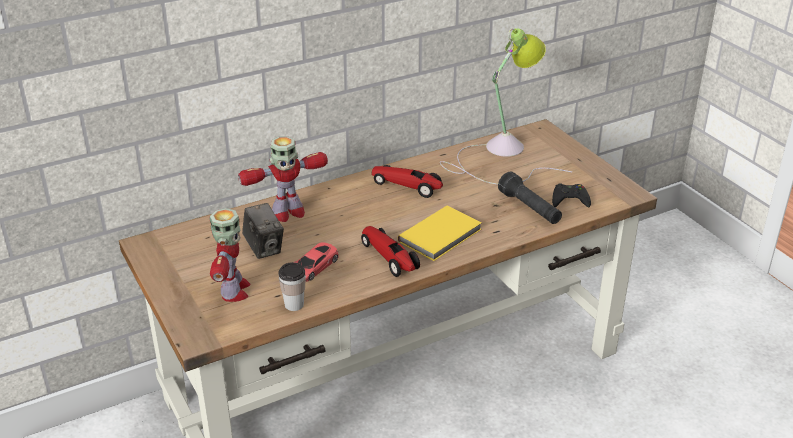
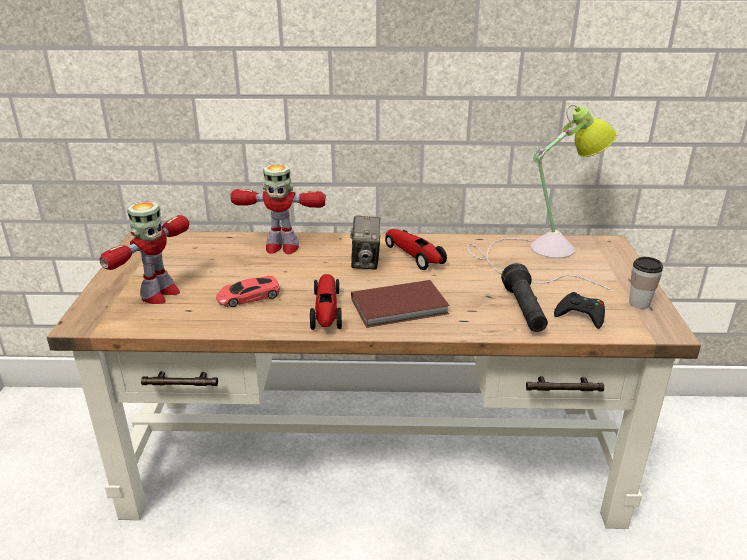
camera: 30 degrees right, 5 degrees down
camera [242,203,284,259] -> camera moved to [350,215,380,269]
cup [278,262,306,311] -> cup moved to [629,257,663,309]
yellow book [398,205,482,261] -> brown book [351,280,450,328]

